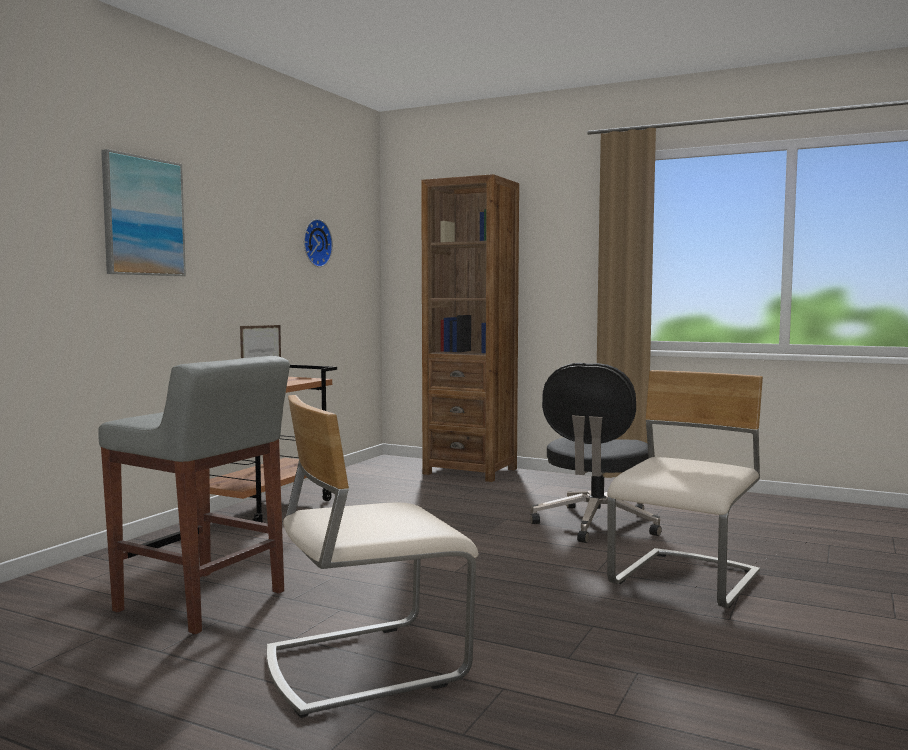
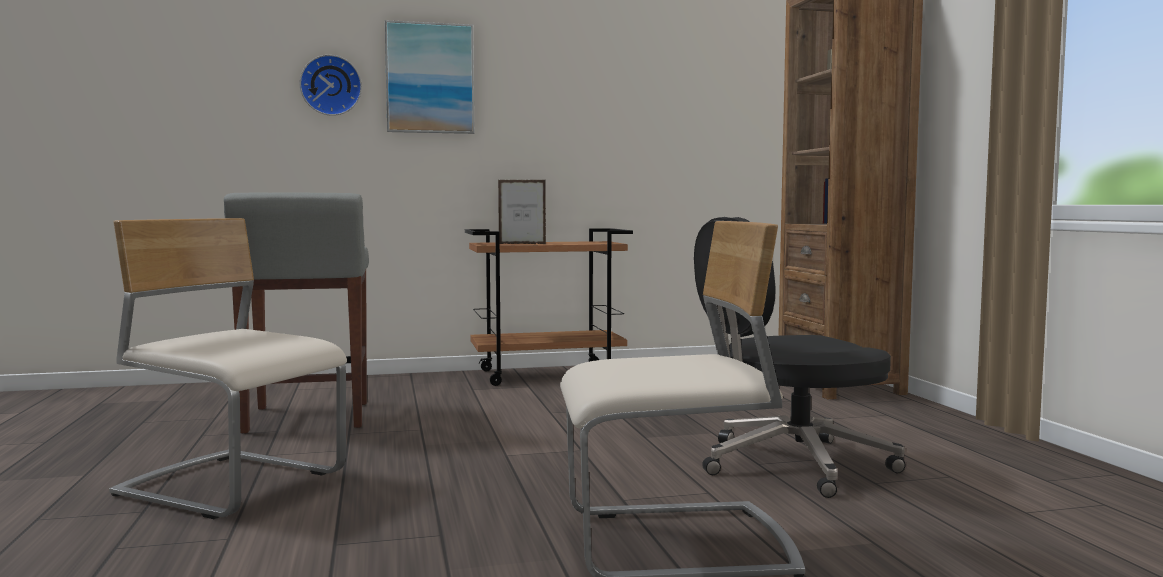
camera: 50 degrees right, 0 degrees up
wall clock [304,219,333,267] -> wall clock moved to [300,55,362,116]

